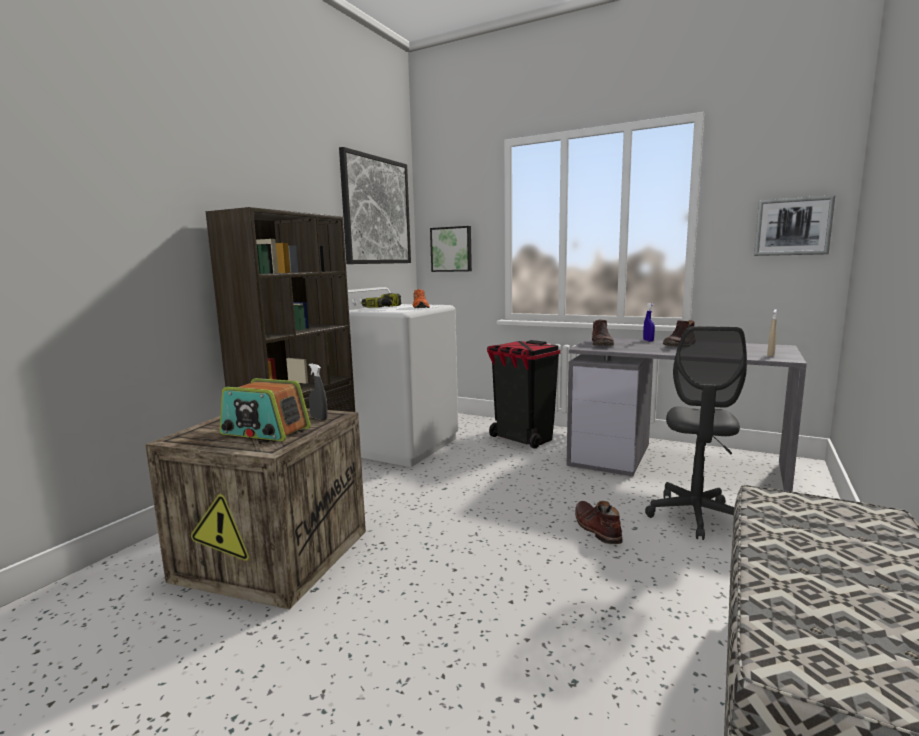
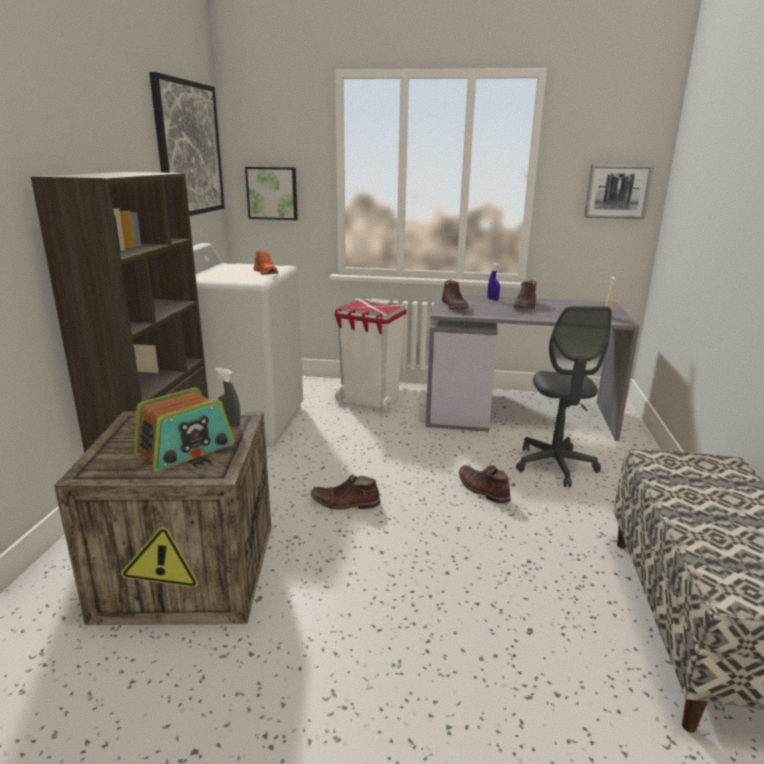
camera: 20 degrees left, 10 degrees up
radio [220,378,311,441] -> radio turned 45 degrees counterclockwise [133,387,234,472]
power drill [361,293,401,308] -> none
black trash can [487,340,561,449] -> white trash can [334,299,407,411]
none -> brown boot [311,474,380,510]

